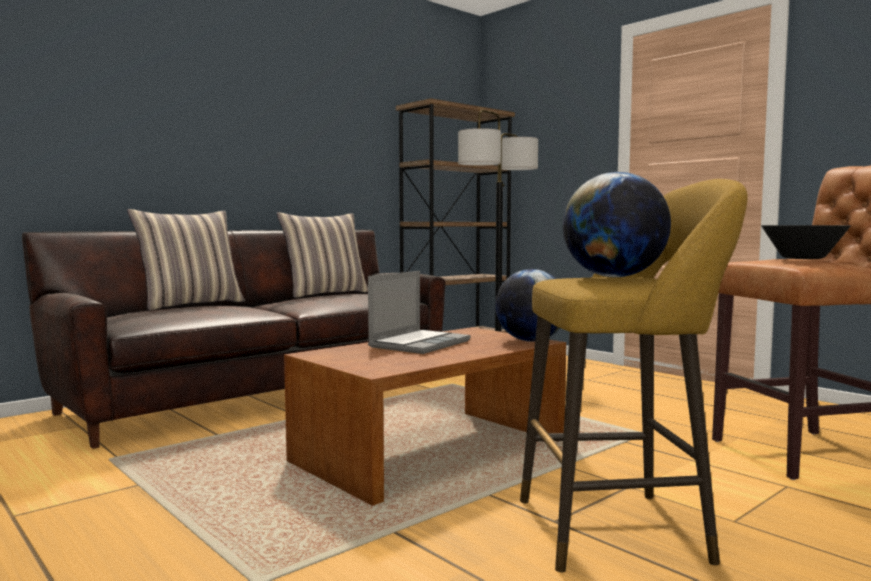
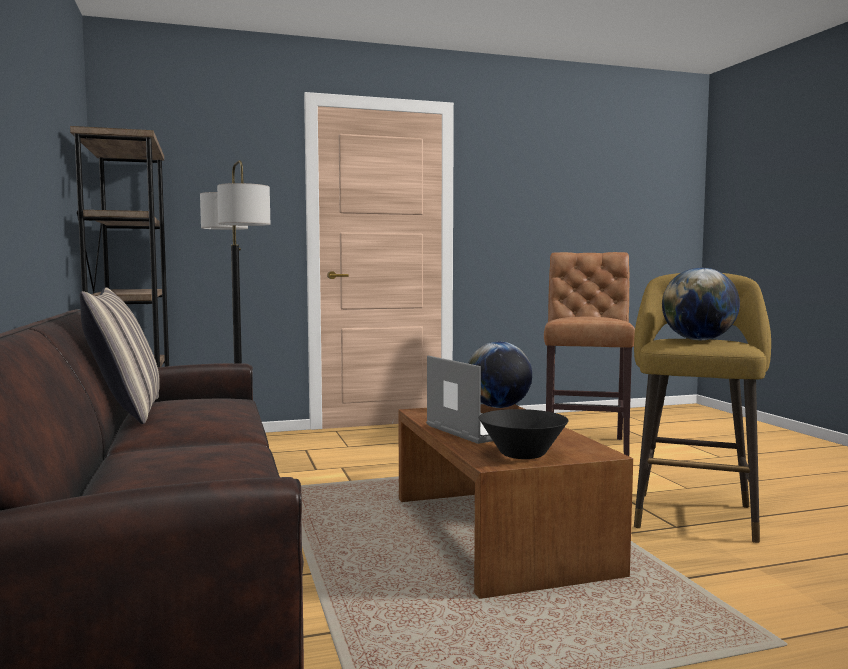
camera: 65 degrees left, 0 degrees up
pillow [127,209,245,311] -> none
black bowl [761,225,851,259] -> black bowl moved to [479,409,569,459]

